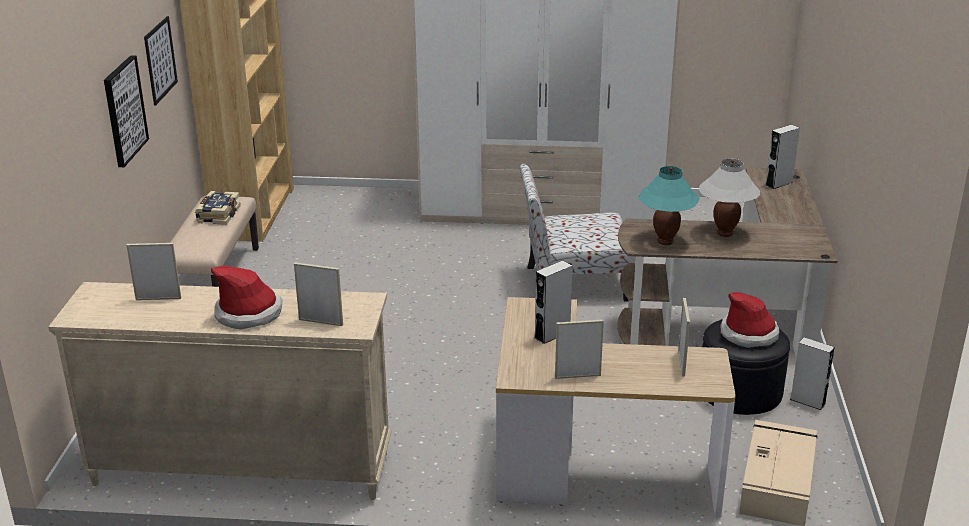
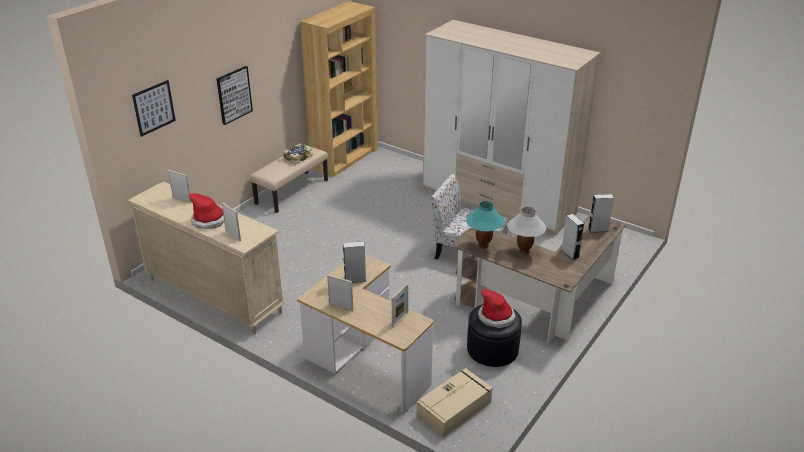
camera: 30 degrees right, 5 degrees up
picture [144,16,178,106] -> picture moved to [132,80,176,137]
grey speaker [790,337,834,410] -> grey speaker moved to [562,214,584,260]

